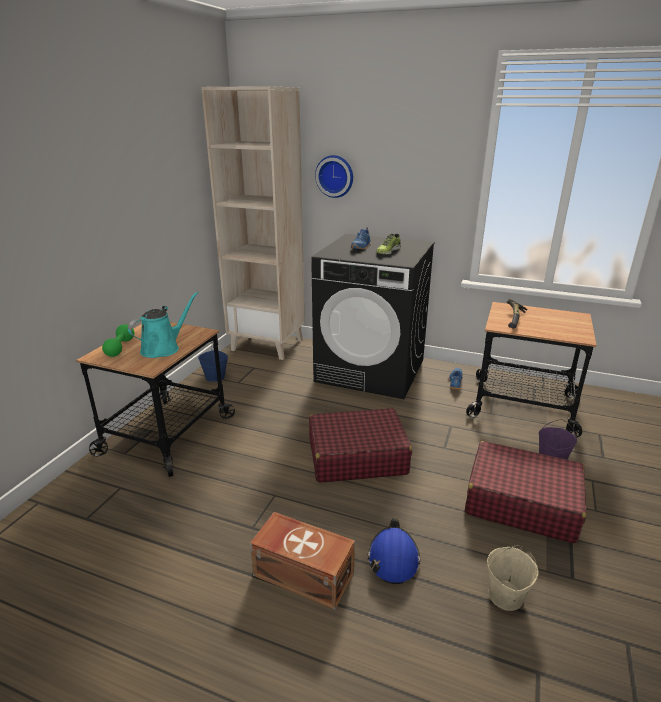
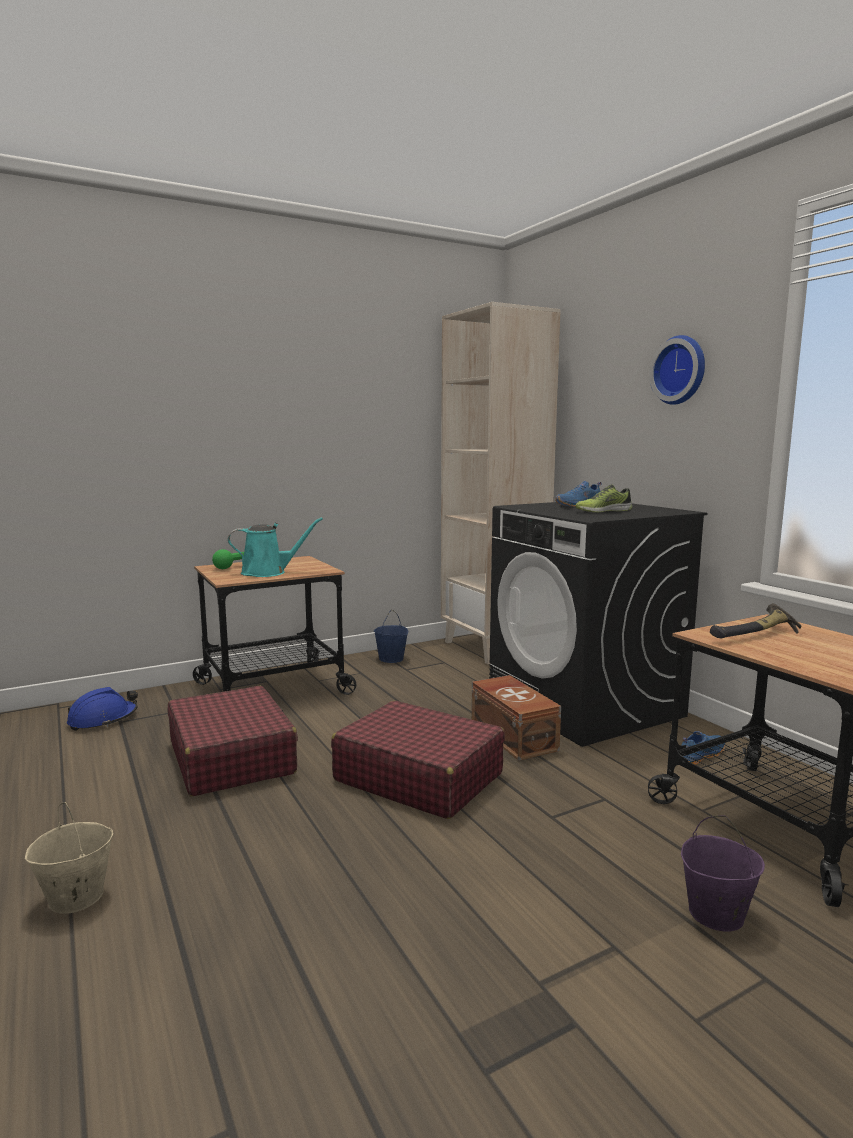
camera: 40 degrees right, 15 degrees down
brown storage box [250,512,355,610] -> brown storage box moved to [471,675,561,760]
wall clock [315,155,353,198] -> wall clock moved to [649,335,705,405]
blue hard hat [368,518,421,584] -> blue hard hat moved to [67,687,138,731]
red suitcase [465,441,587,544] -> red suitcase moved to [168,686,298,796]
beige bucket [487,545,538,611] -> beige bucket moved to [25,802,113,914]

